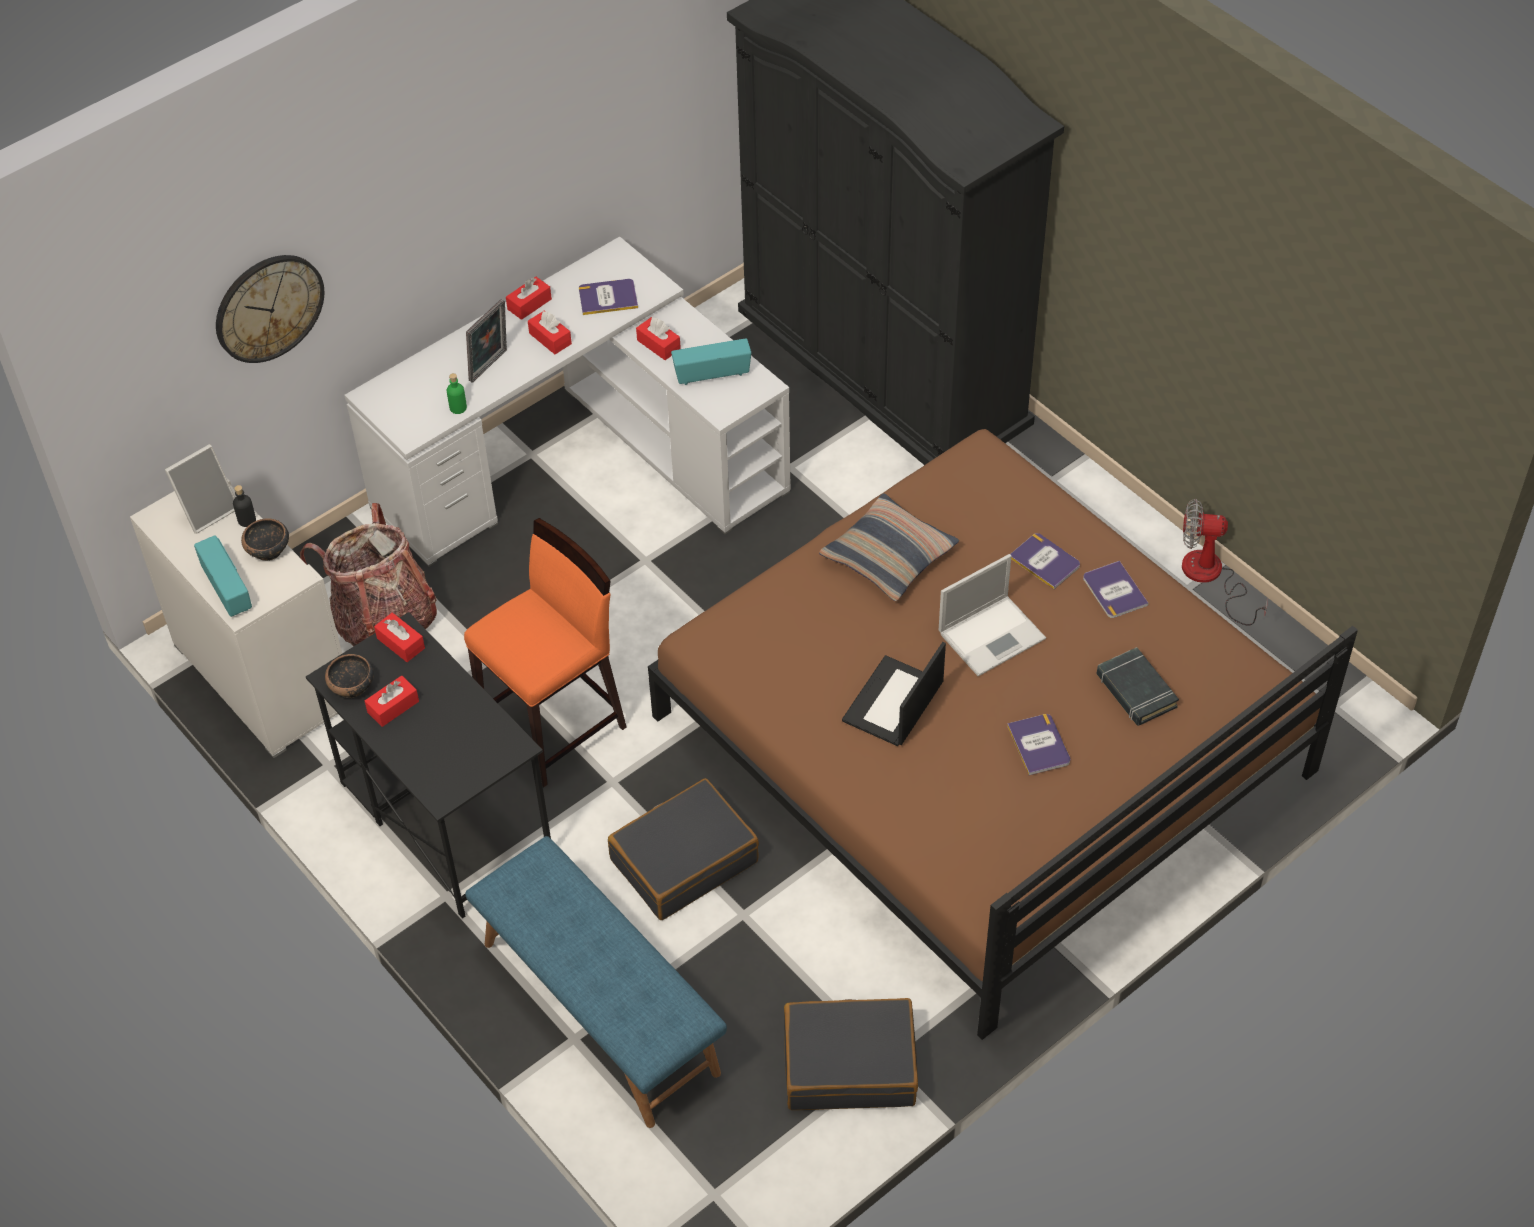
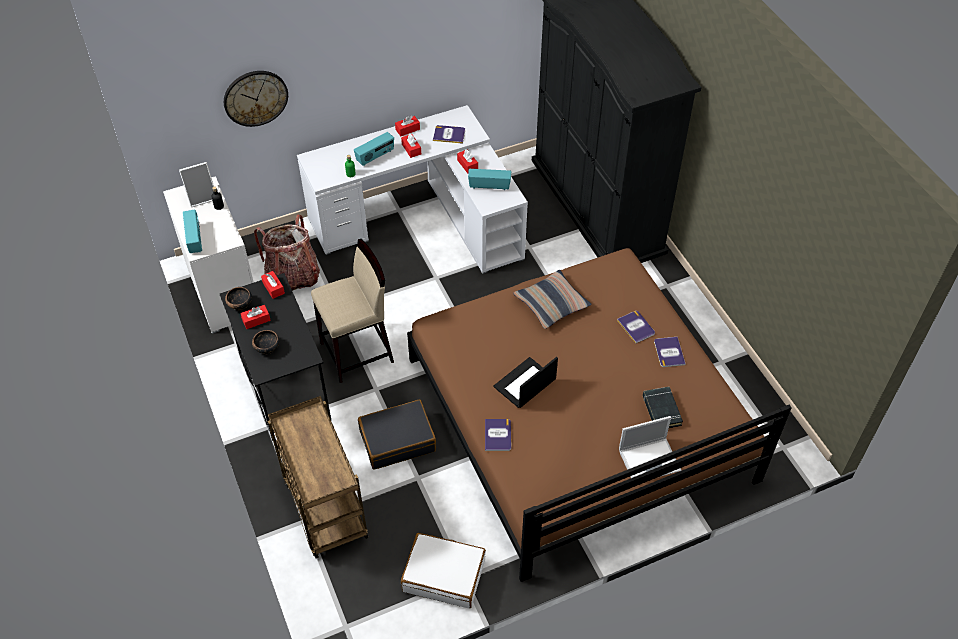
camera: 15 degrees right, 0 degrees up
bowl [241,518,289,561] -> bowl moved to [252,330,280,354]
orange stool [464,518,626,788] -> beige stool [311,239,394,383]
blue bench [465,836,727,1128] -> brown cart [268,396,368,558]
picture frame [466,299,507,383] -> radio [354,132,394,166]
black suitcase [784,998,918,1110] -> white suitcase [401,533,486,609]
laptop [939,554,1046,676] -> laptop moved to [619,416,681,478]
book [1007,714,1070,775] -> book moved to [485,419,511,451]
fan [1182,499,1267,625] -> none

